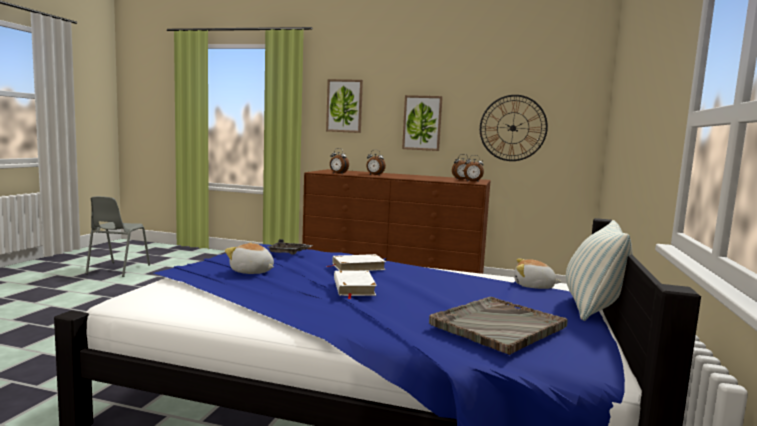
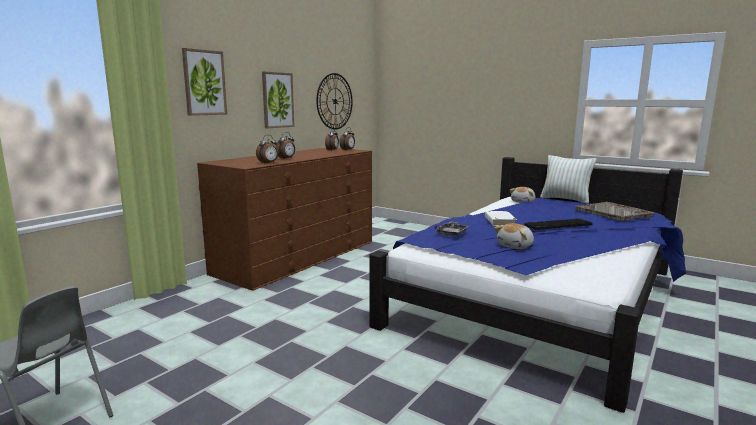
camera: 70 degrees left, 5 degrees up
white book [334,271,377,299] -> keyboard [524,219,593,230]

